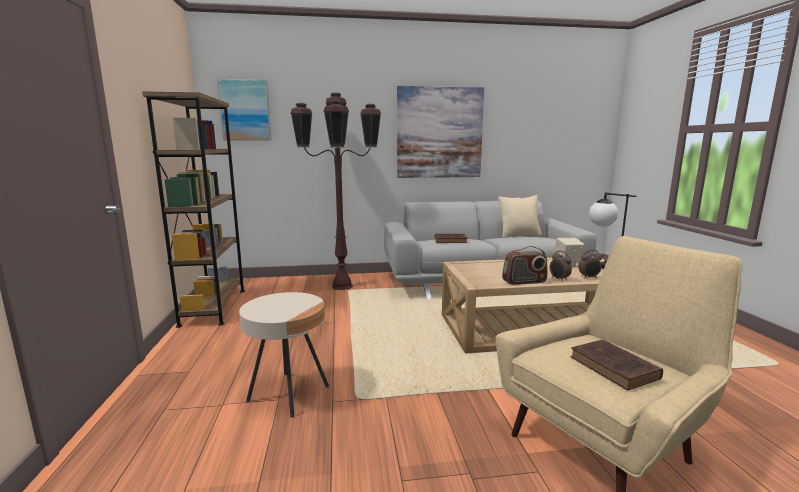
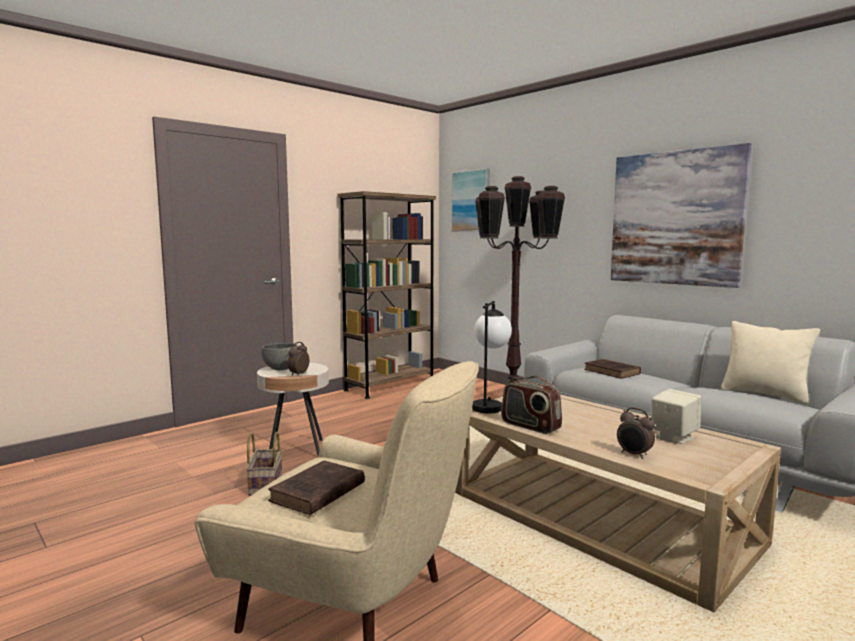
camera: 55 degrees right, 5 degrees down
alarm clock [550,251,572,281] -> alarm clock moved to [288,342,310,376]
table lamp [589,192,636,269] -> table lamp moved to [472,301,512,414]
none -> basket [246,432,282,496]
none -> grey bowl [261,343,298,370]

